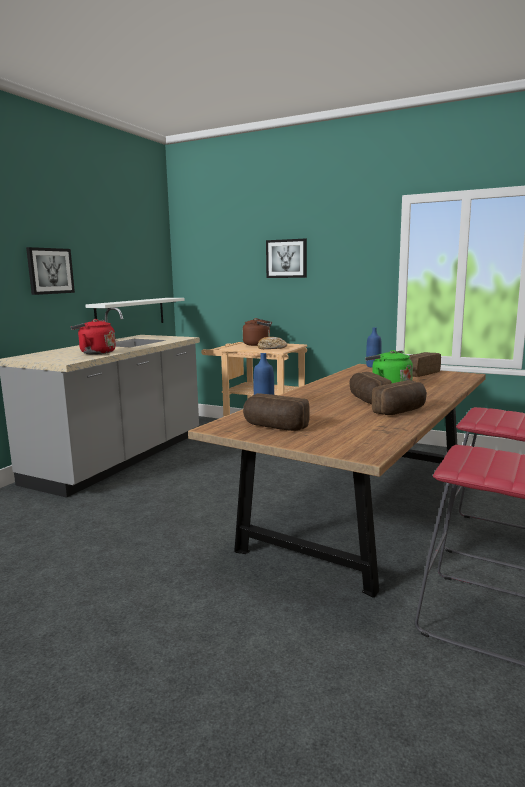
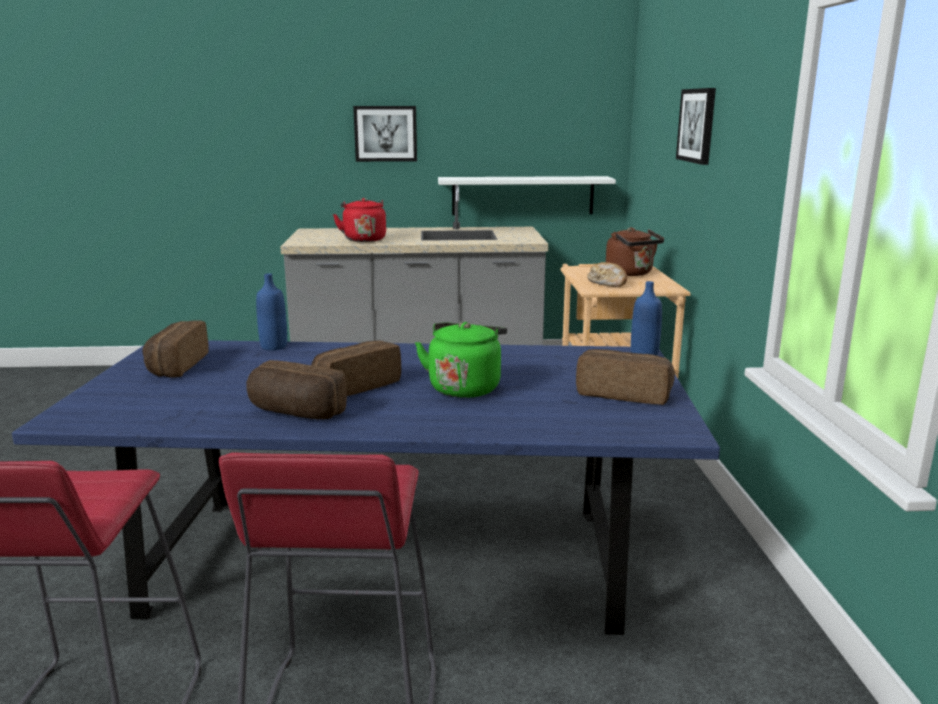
camera: 60 degrees right, 5 degrees up
brown dining table [188,364,486,598] -> blue dining table [12,340,720,635]

